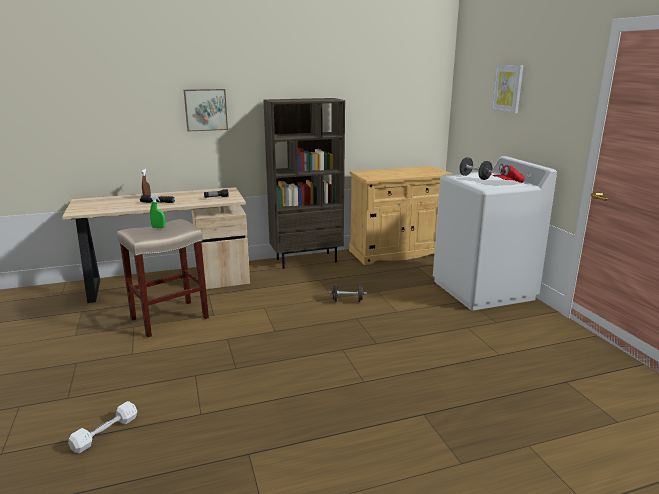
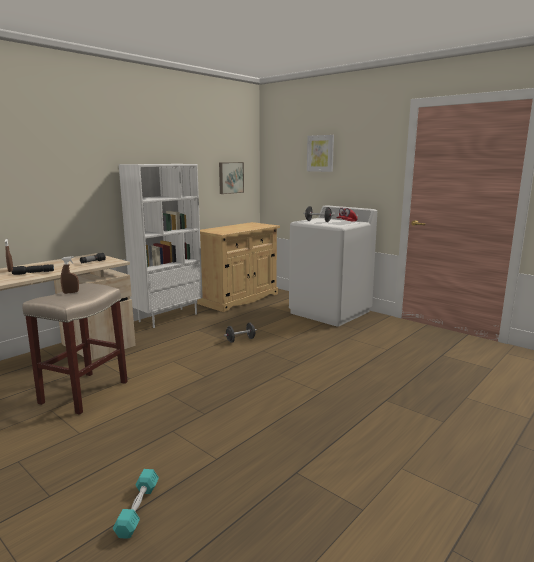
camera: 30 degrees left, 5 degrees down
white dumbbell [68,401,137,453] -> turquoise dumbbell [113,469,159,539]
green spray bottle [150,195,165,228] -> brown spray bottle [61,256,79,294]
picture [184,89,228,131] -> picture moved to [219,162,244,194]
brown bookcase [264,98,345,269] -> white bookcase [119,164,203,328]

